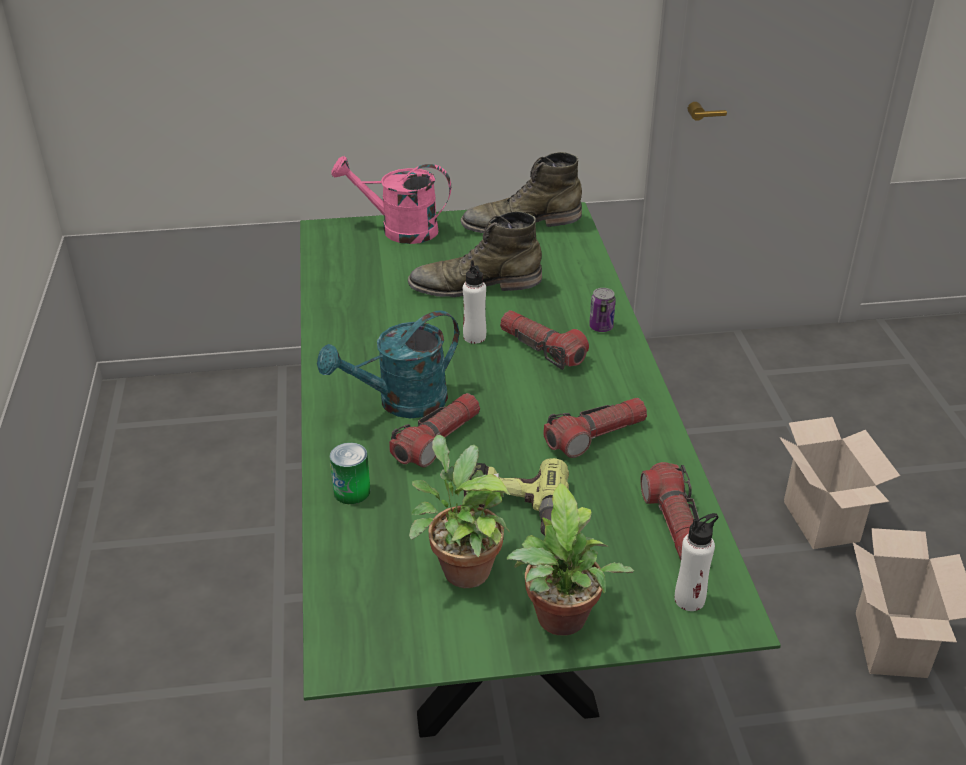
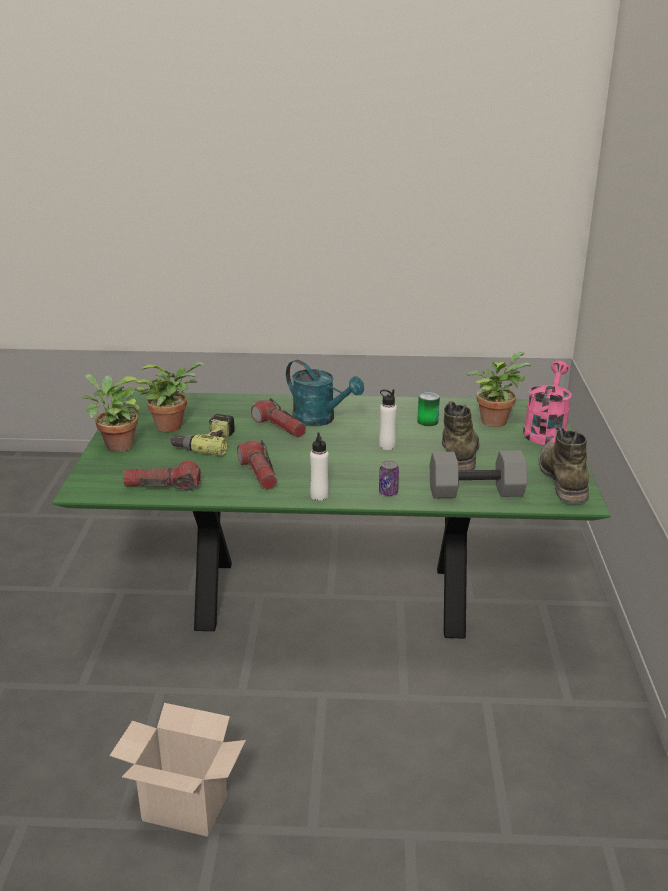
camera: 100 degrees right, 10 degrees down
turquoise watering can [317,310,459,418] -> turquoise watering can turned 150 degrees clockwise [286,360,364,426]
can [330,442,370,504] -> can moved to [417,392,440,426]
flashlight [500,310,589,370] -> none
white bottle [675,513,719,611] -> white bottle moved to [310,433,329,501]
cardboard box [779,417,900,549] -> none
none -> grey dumbbell [430,450,527,499]
none -> potted plant [467,352,531,427]

